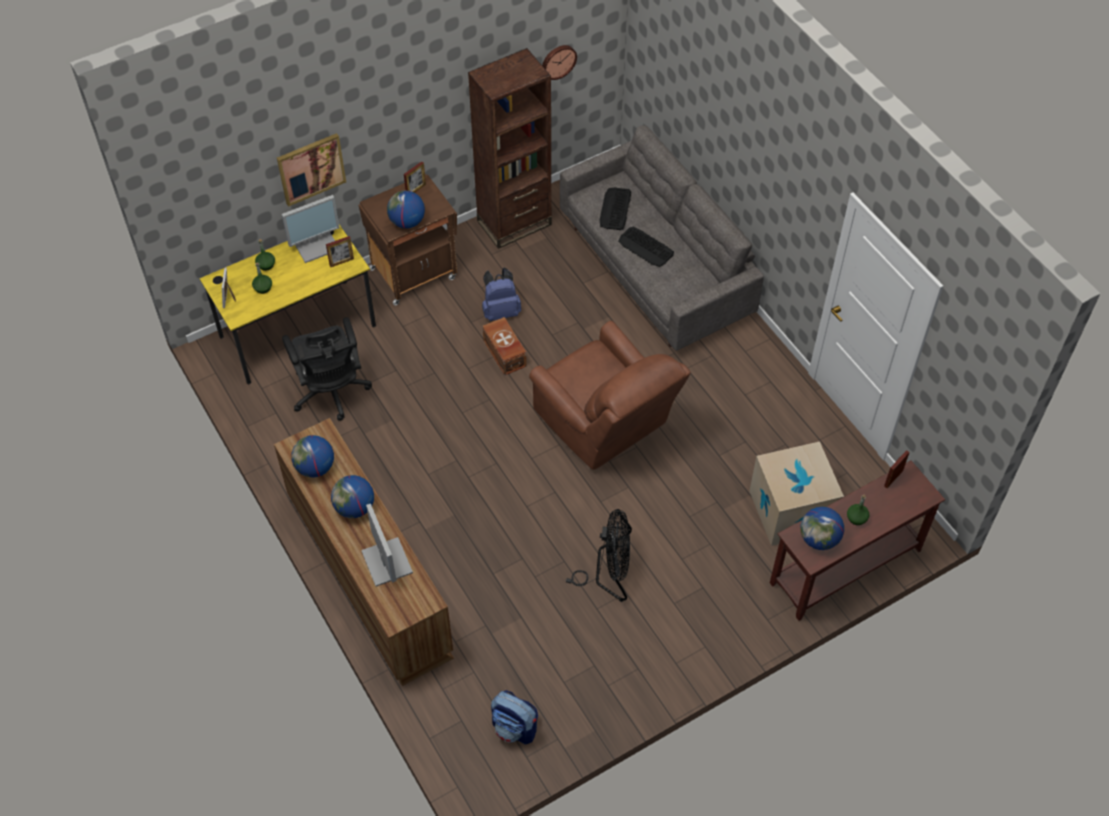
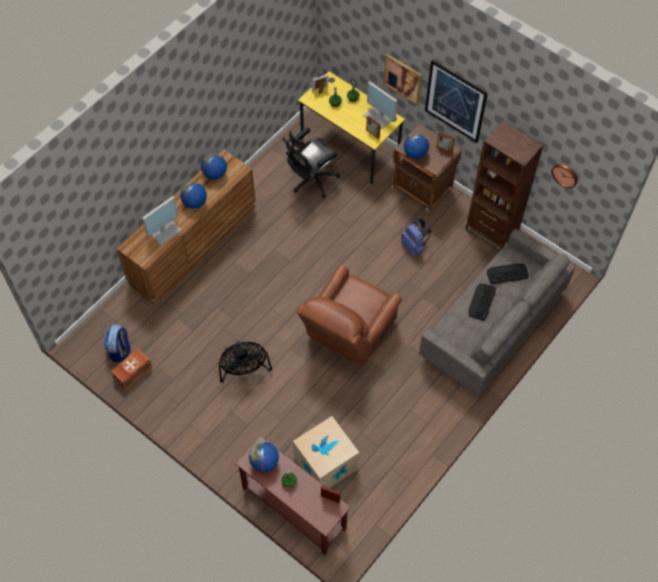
camera: 70 degrees right, 5 degrees up
brown storage box [483,317,527,375] -> brown storage box moved to [111,348,152,390]
none -> picture [425,60,488,143]

